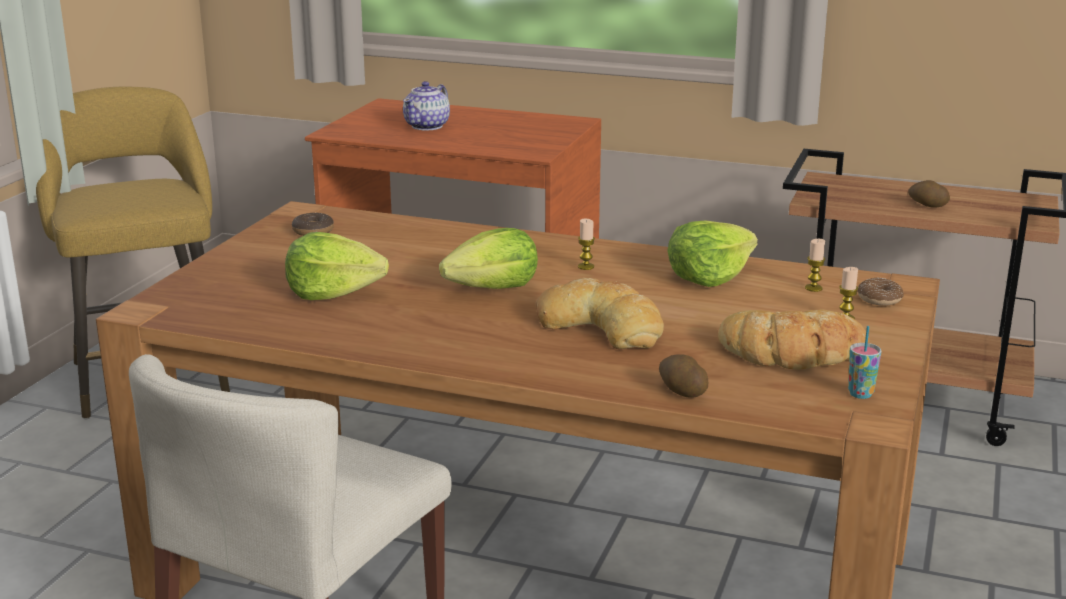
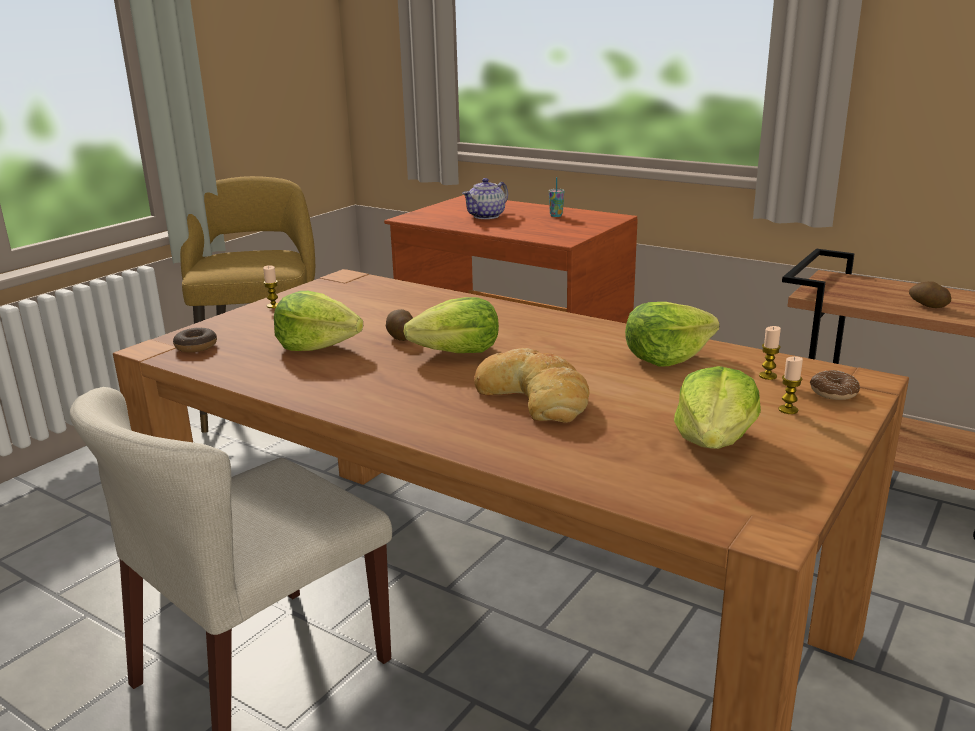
camera: 15 degrees right, 0 degrees up
donut [292,213,334,236] -> donut moved to [173,327,217,352]
candle [578,219,595,270] -> candle moved to [263,265,278,308]
potato [659,355,708,398] -> potato moved to [386,309,413,341]
bread [718,310,869,370] -> lettuce [674,366,761,449]
cup [848,326,881,399] -> cup moved to [549,177,564,217]

